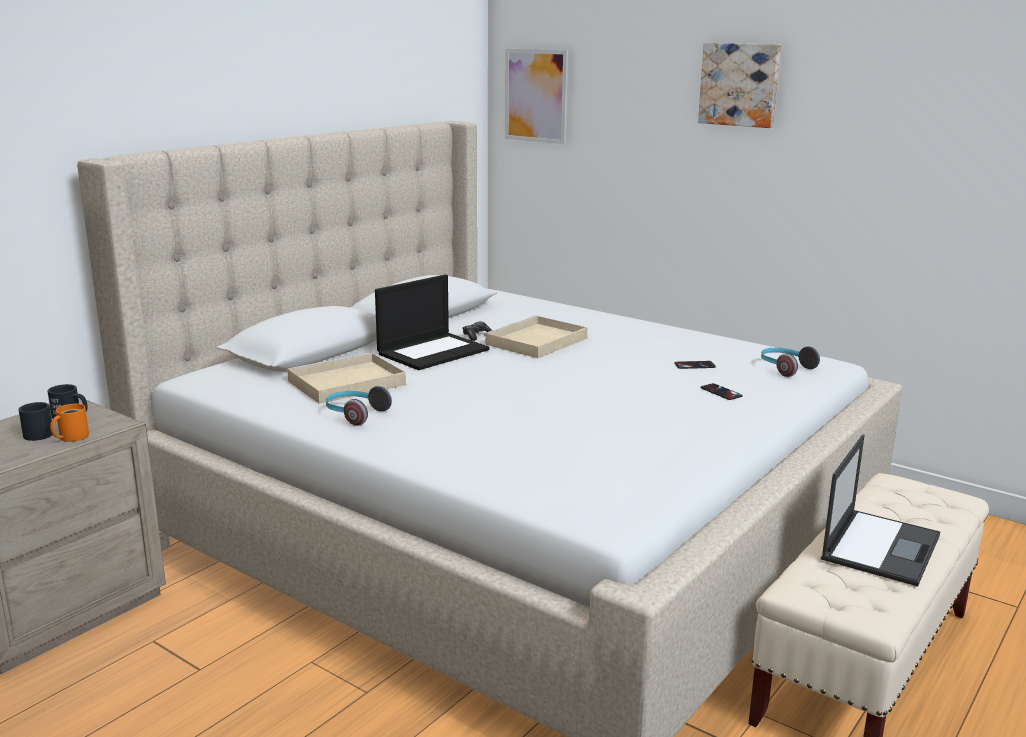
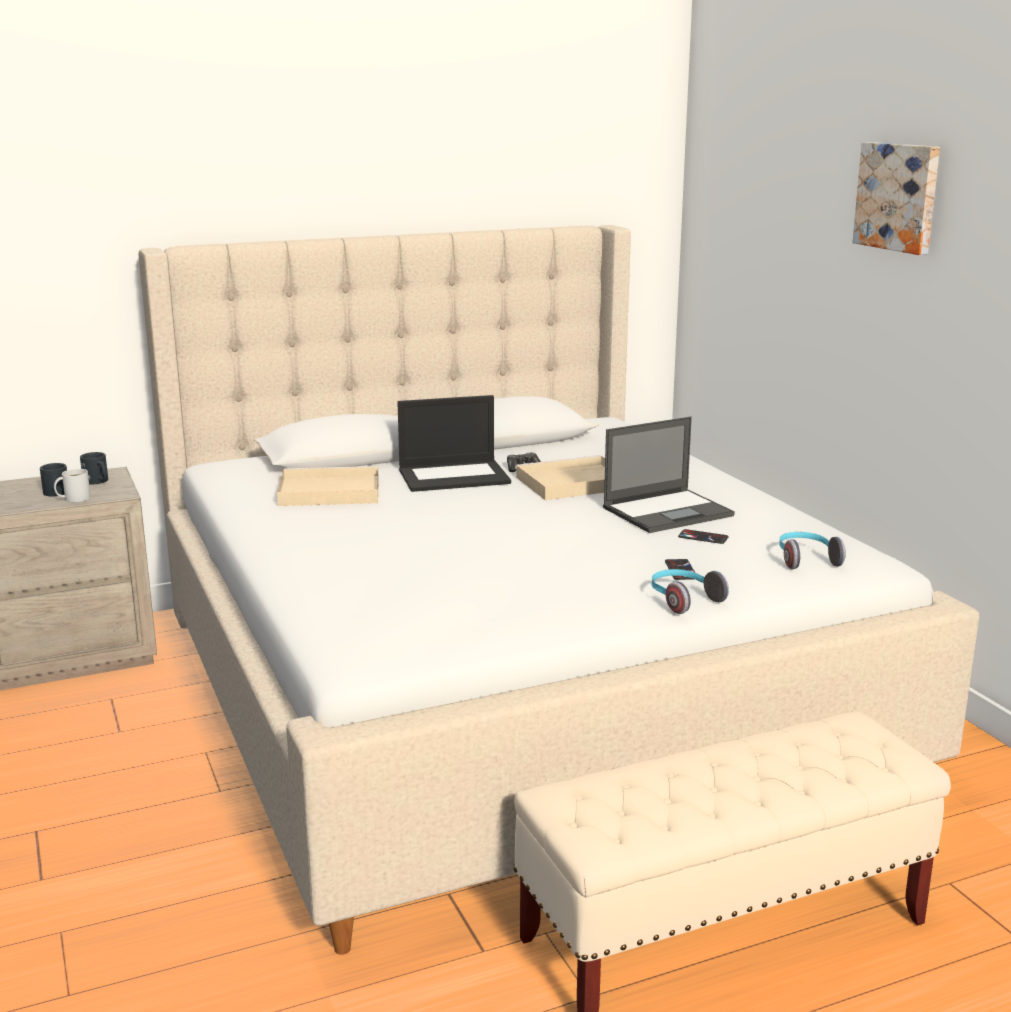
camera: 30 degrees right, 0 degrees up
orange mug [50,404,89,442] -> white mug [54,469,91,502]
headphones [326,386,392,426] -> headphones moved to [651,569,729,614]
picture [505,49,568,144] -> none
laptop [821,434,940,586] -> laptop moved to [603,417,735,533]

